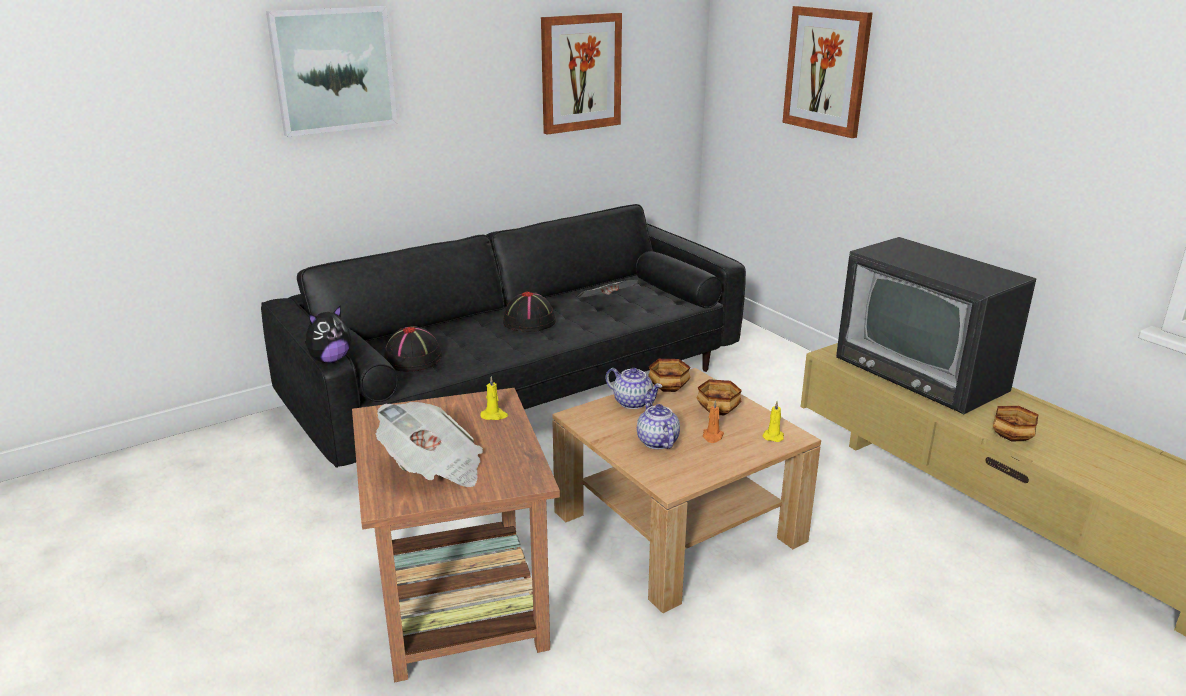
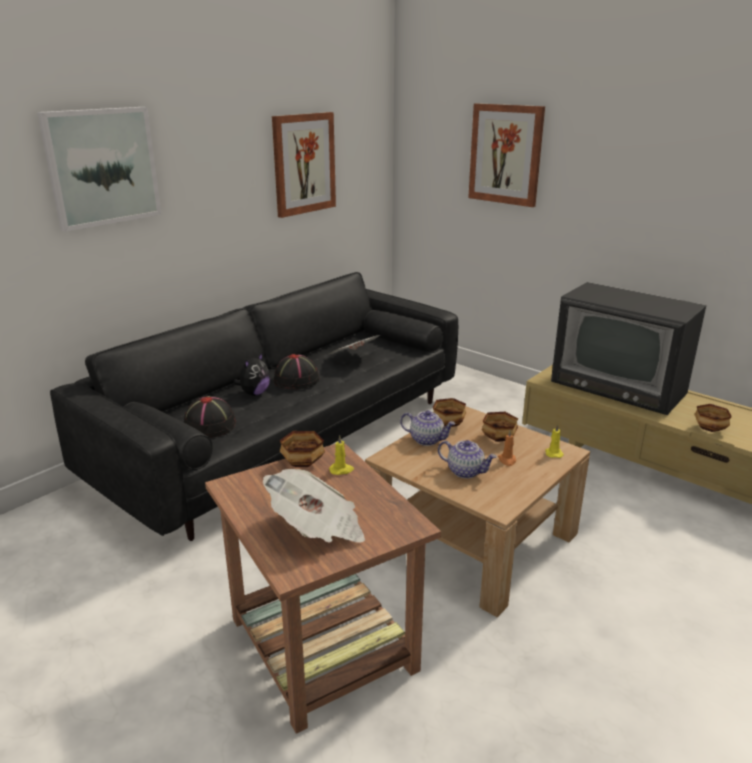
camera: 15 degrees left, 0 degrees up
plush toy [305,306,351,363] -> plush toy moved to [233,353,270,396]
teapot [637,399,680,449] -> teapot turned 150 degrees clockwise [438,440,497,479]
none -> bowl [280,431,325,467]

